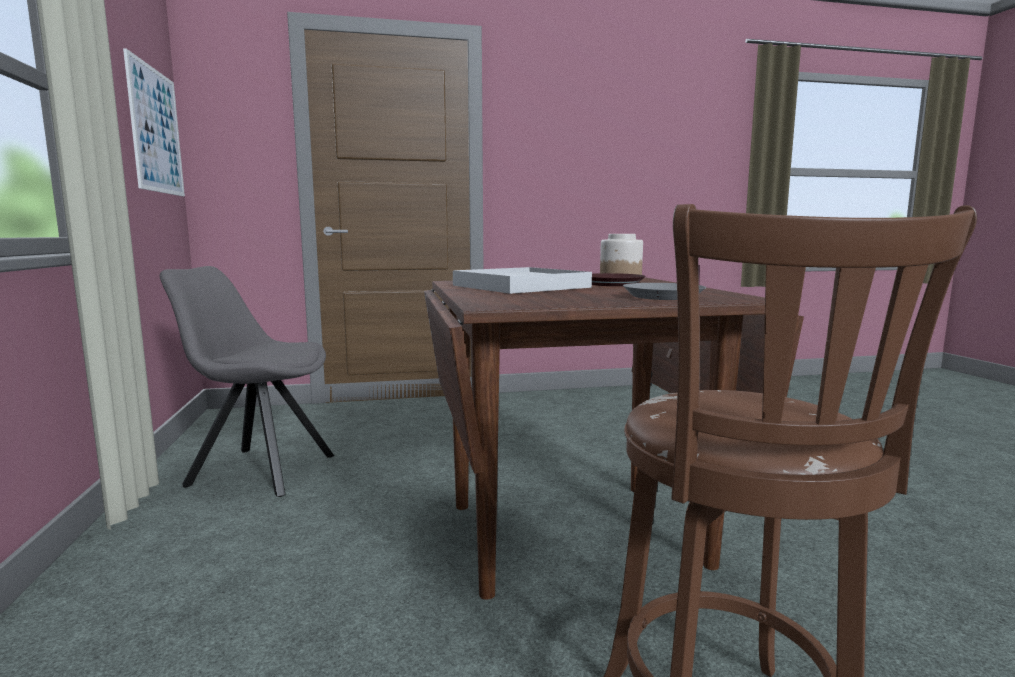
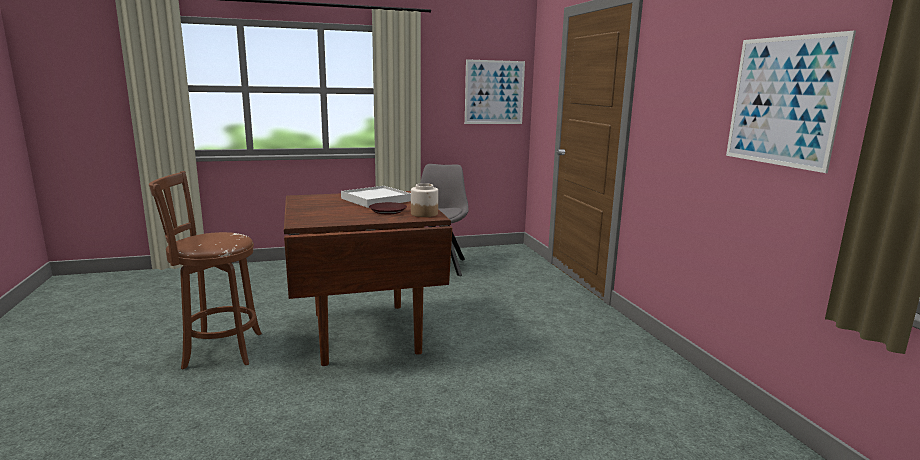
camera: 85 degrees right, 5 degrees up
grey plate [623,283,706,300] -> none
none -> picture [726,31,856,173]

